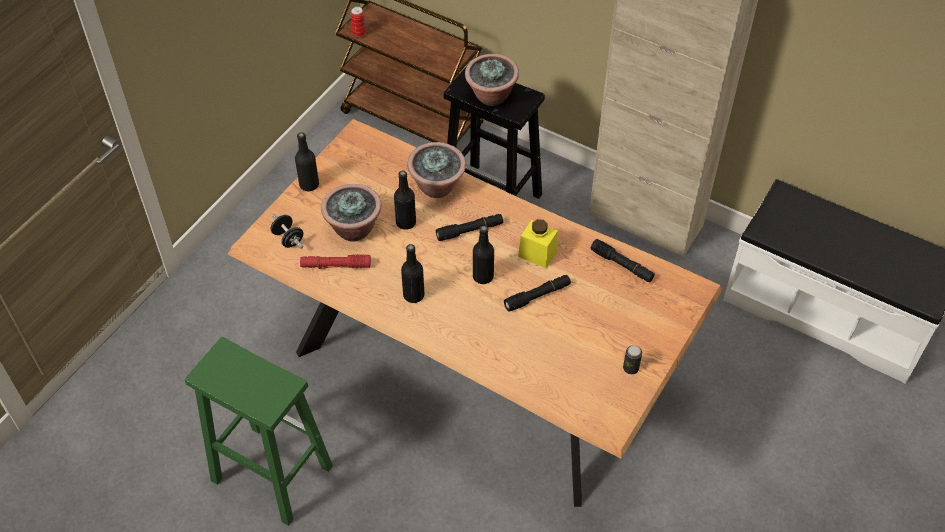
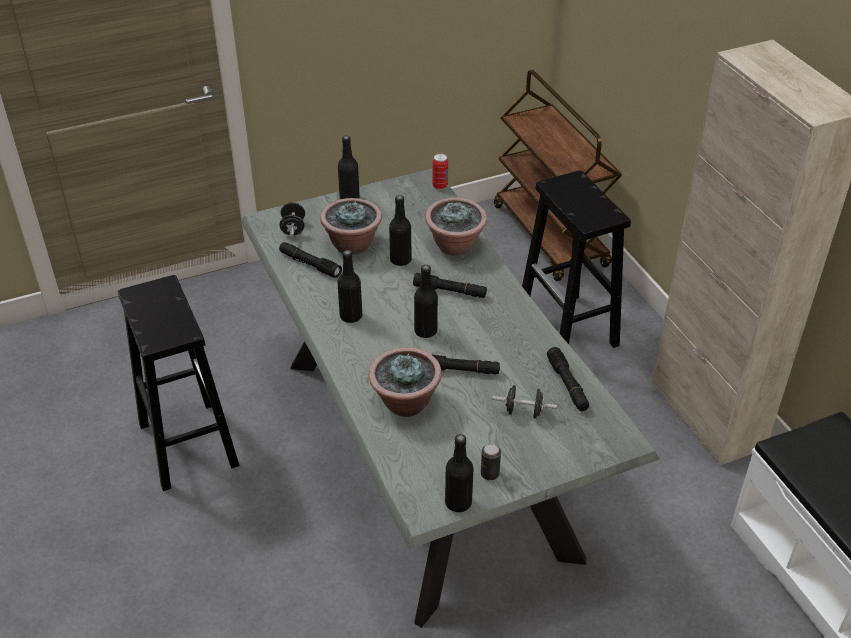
camera: 35 degrees right, 10 degrees down
green stool [185,337,333,526] -> black stool [118,275,240,491]
brown dining table [228,119,723,507] -> grey dining table [241,168,660,628]
red flashlight [300,254,371,269] -> black flashlight [279,242,342,278]
can [351,7,366,37] -> can moved to [433,153,448,190]
potted plant [465,54,519,106] -> potted plant moved to [369,347,442,417]
yellow jar [518,219,558,269] -> none
none -> black bottle [445,434,474,512]
none -> black dumbbell [492,385,557,418]

